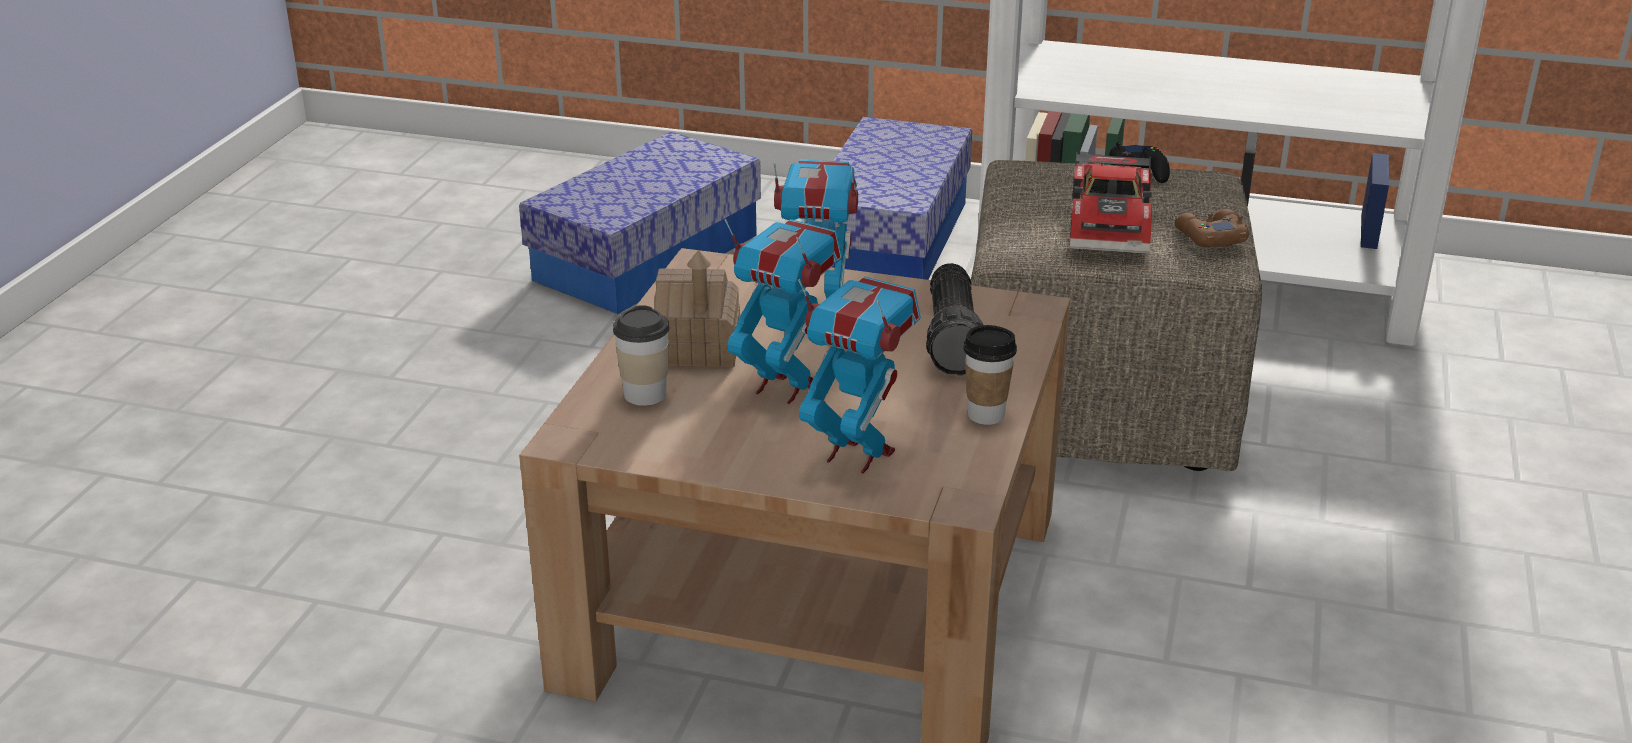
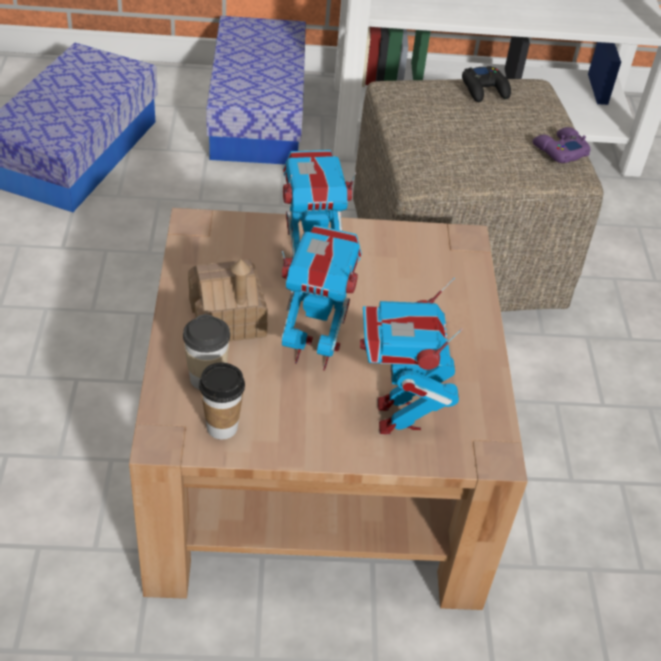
camera: 20 degrees left, 15 degrees up
toy robot [798,276,921,473] -> toy robot turned 105 degrees counterclockwise [360,277,463,435]
flashlight [926,263,983,376] -> none
cup [963,325,1017,425] -> cup moved to [199,362,245,440]
toy car [1070,152,1152,254] -> none
brown game controller [1175,209,1249,247] -> purple game controller [532,127,590,163]

